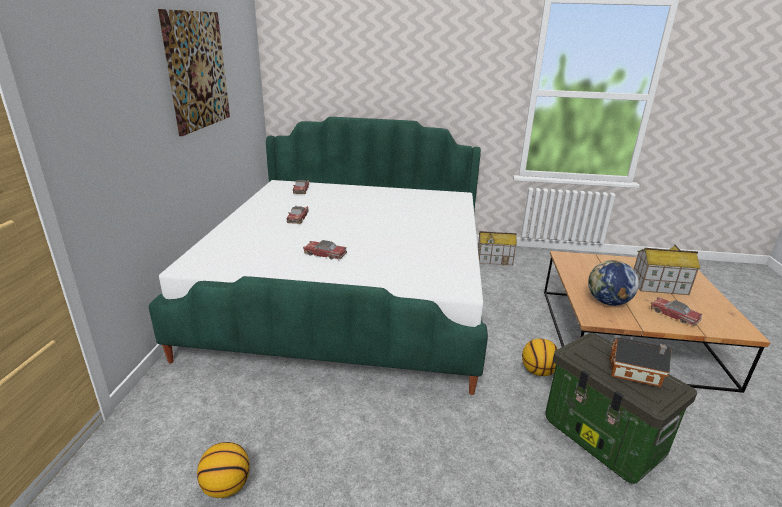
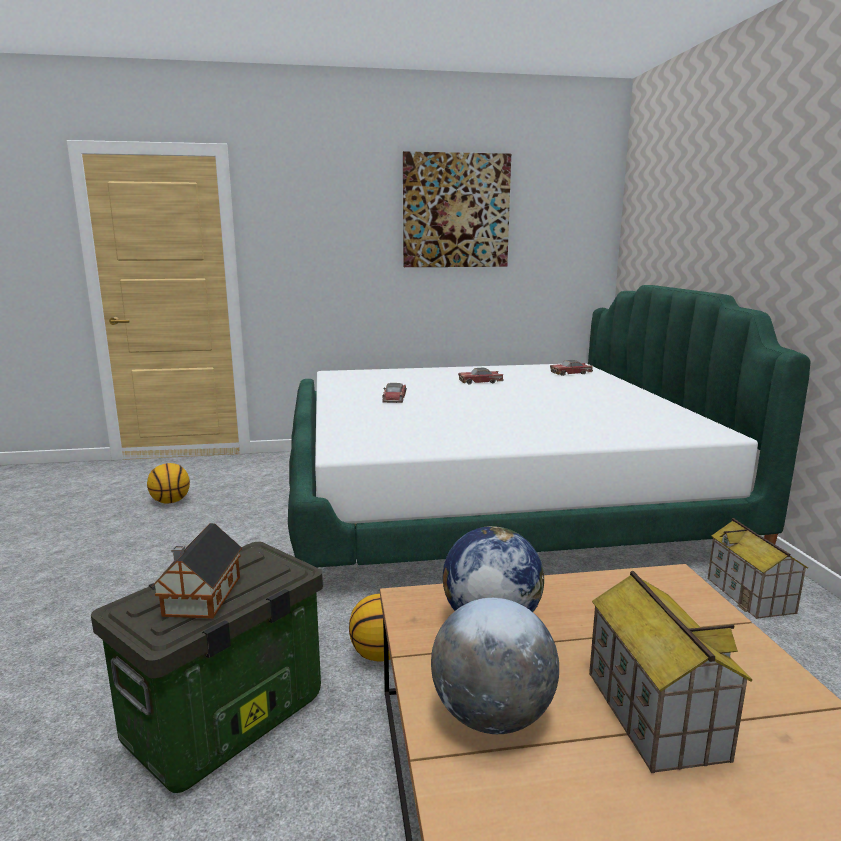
camera: 75 degrees right, 10 degrees down
toy car [651,297,703,326] -> globe [431,598,559,734]

